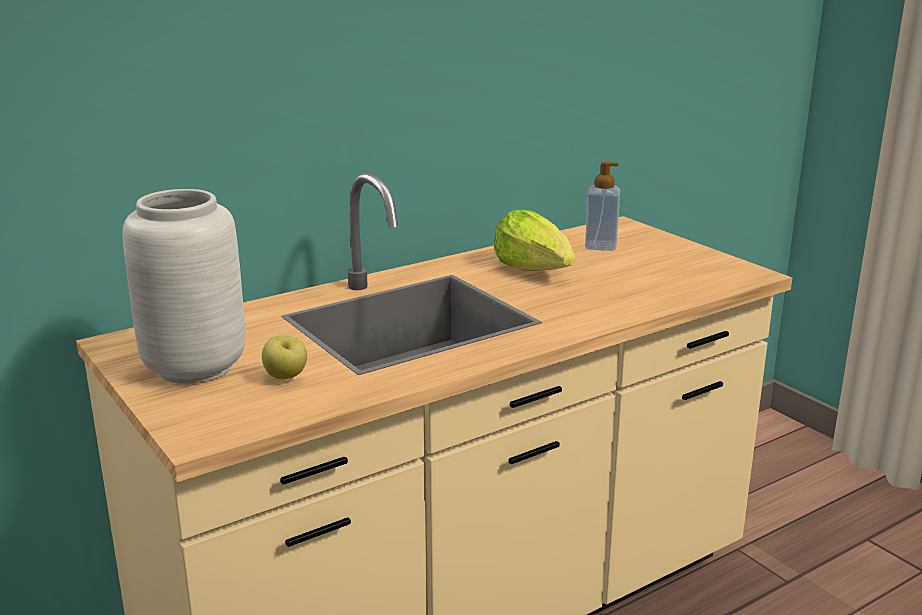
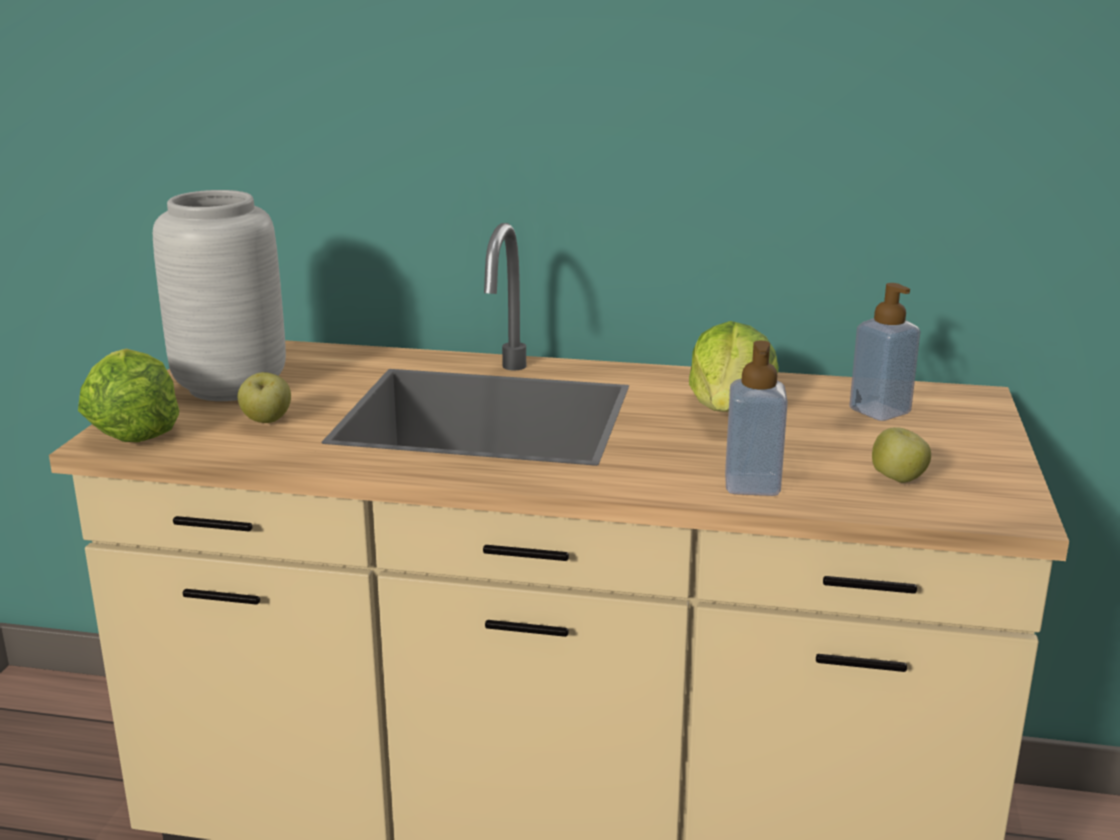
camera: 45 degrees right, 0 degrees up
none -> lettuce [78,349,179,442]
none -> soap dispenser [725,341,788,496]
none -> apple [872,427,931,483]

